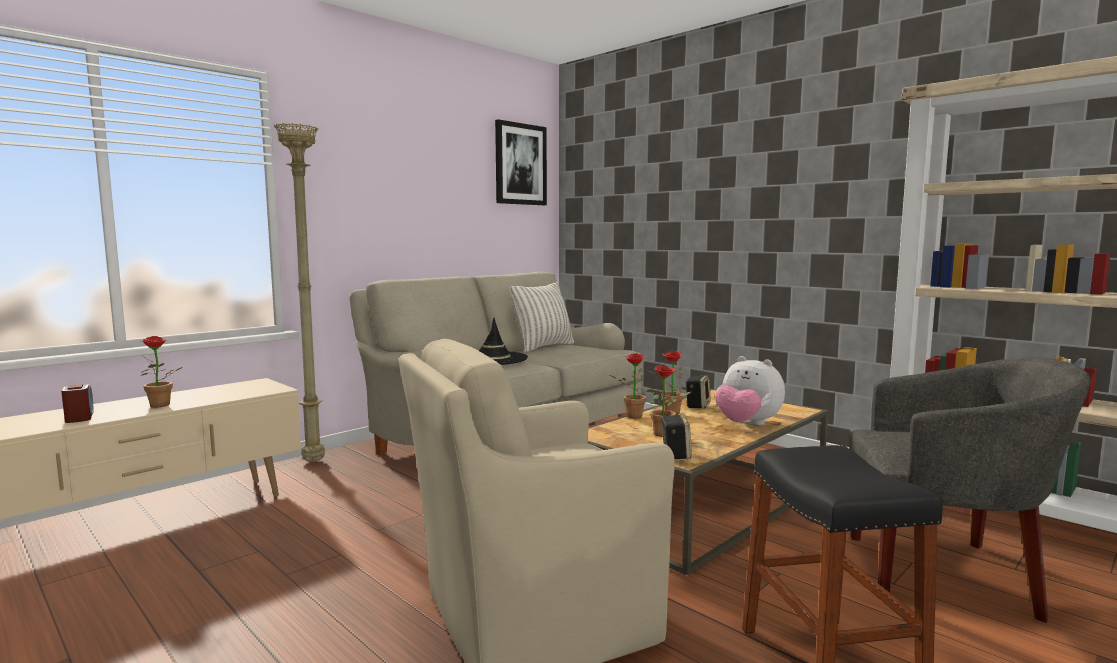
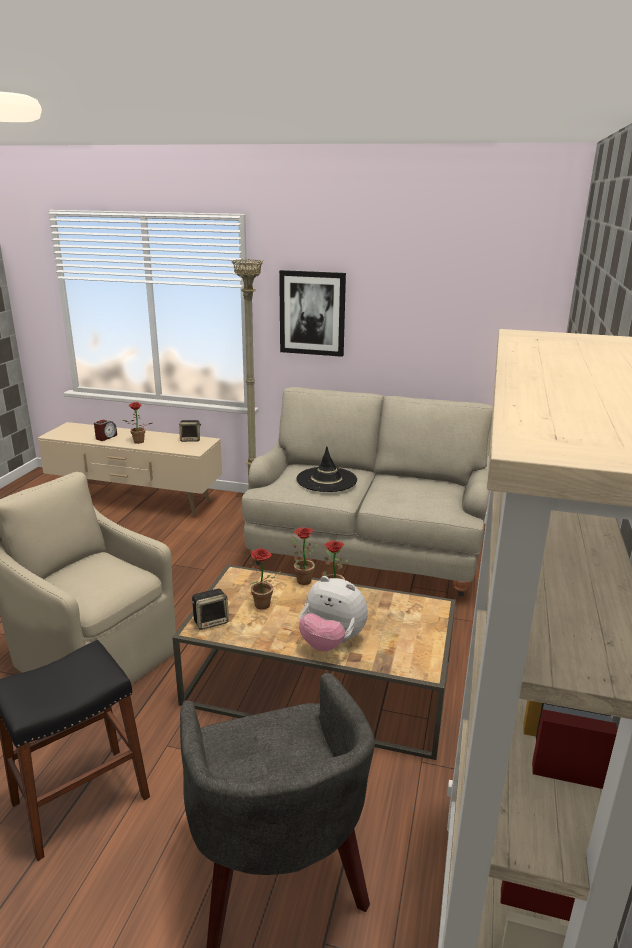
camera: 60 degrees right, 15 degrees up
picture [495,119,547,205] -> picture moved to [279,270,346,357]
pillow [510,282,574,352] -> none
speaker [685,375,711,409] -> speaker moved to [179,420,201,442]
plush toy [715,356,785,425] -> plush toy turned 75 degrees counterclockwise [299,576,368,651]

